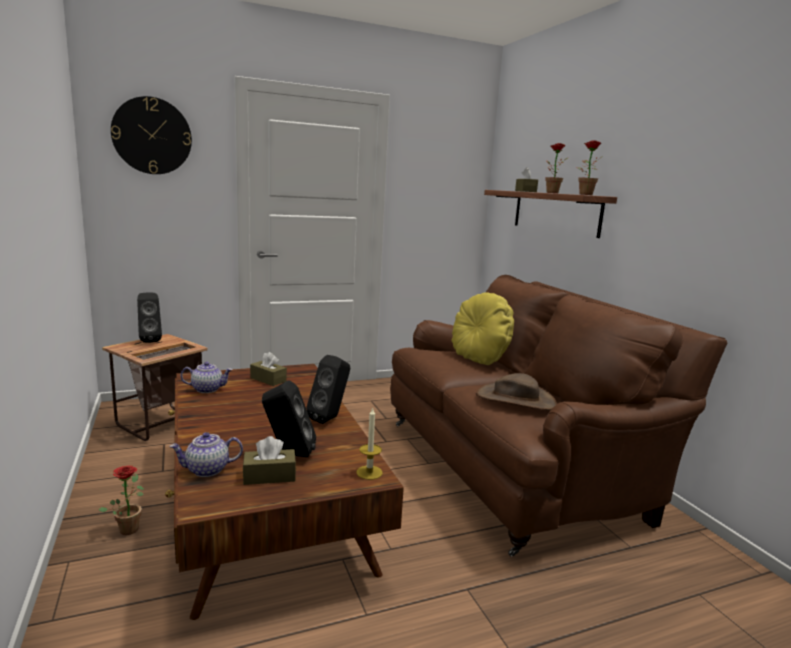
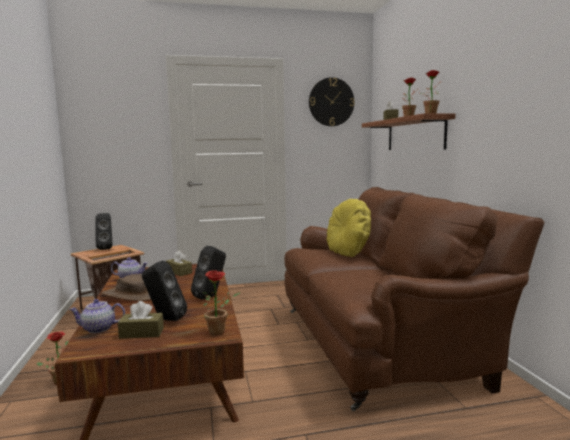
camera: 10 degrees right, 5 degrees down
wall clock [111,96,192,174] -> wall clock moved to [309,77,355,126]
candle [357,407,383,480] -> potted plant [202,271,241,336]
brown hat [476,373,557,410] -> brown hat moved to [101,274,151,301]

